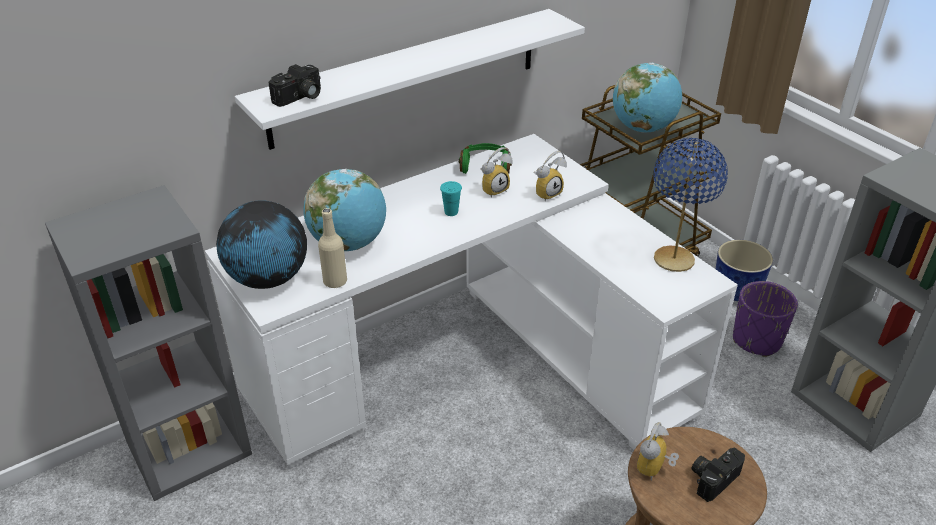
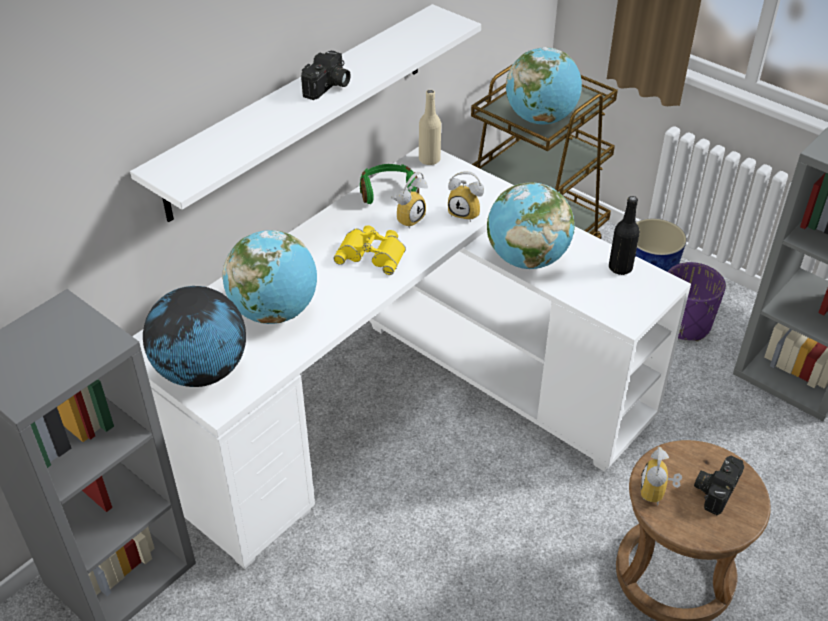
camera: 15 degrees left, 5 degrees up
camera [269,64,321,107] -> camera moved to [301,51,351,100]
beige bottle [318,208,347,288] -> beige bottle moved to [419,90,441,165]
turquoise cup [440,181,462,216] -> yellow binoculars [333,225,406,275]
alarm clock [534,151,567,202] -> alarm clock turned 75 degrees clockwise [448,171,484,222]
blue table lamp [653,138,728,272] -> black bottle [609,196,640,275]
none -> globe [487,182,575,269]

